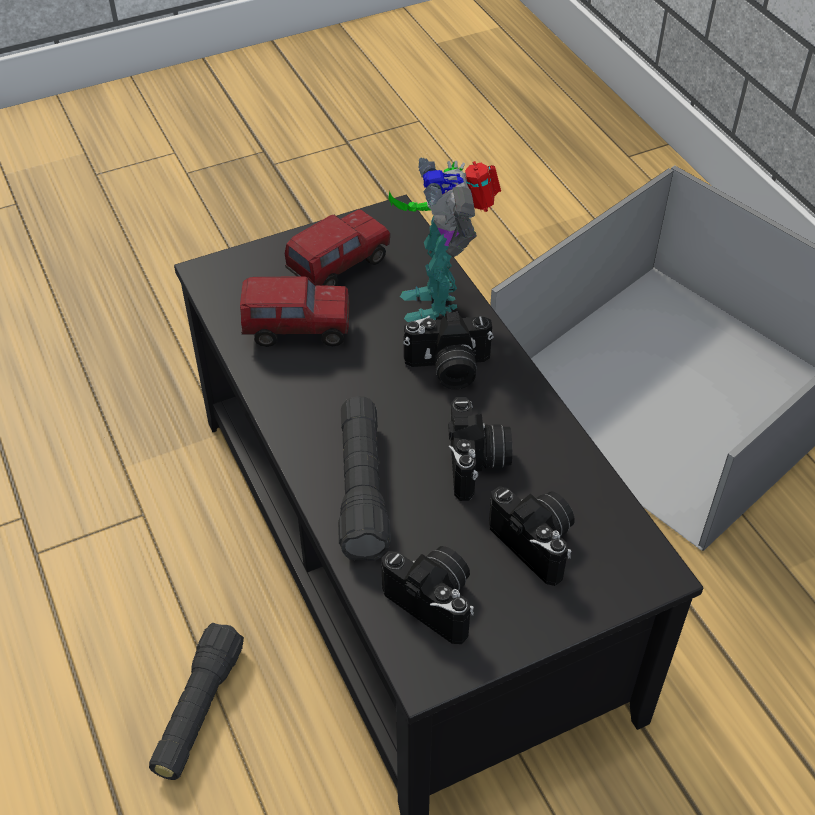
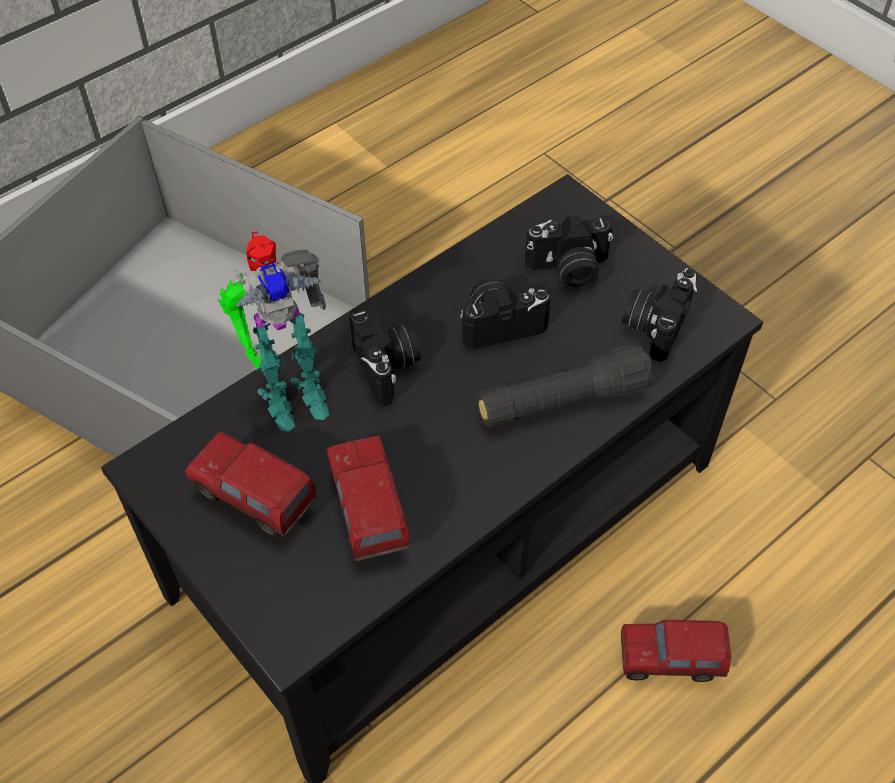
camera: 105 degrees left, 5 degrees up
black flashlight [149,623,244,780] -> toy truck [621,620,732,682]
camera [489,486,574,586] -> camera turned 135 degrees counterclockwise [525,214,613,290]

